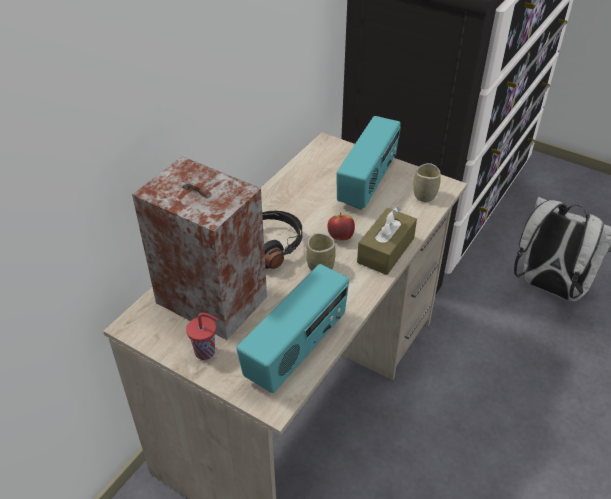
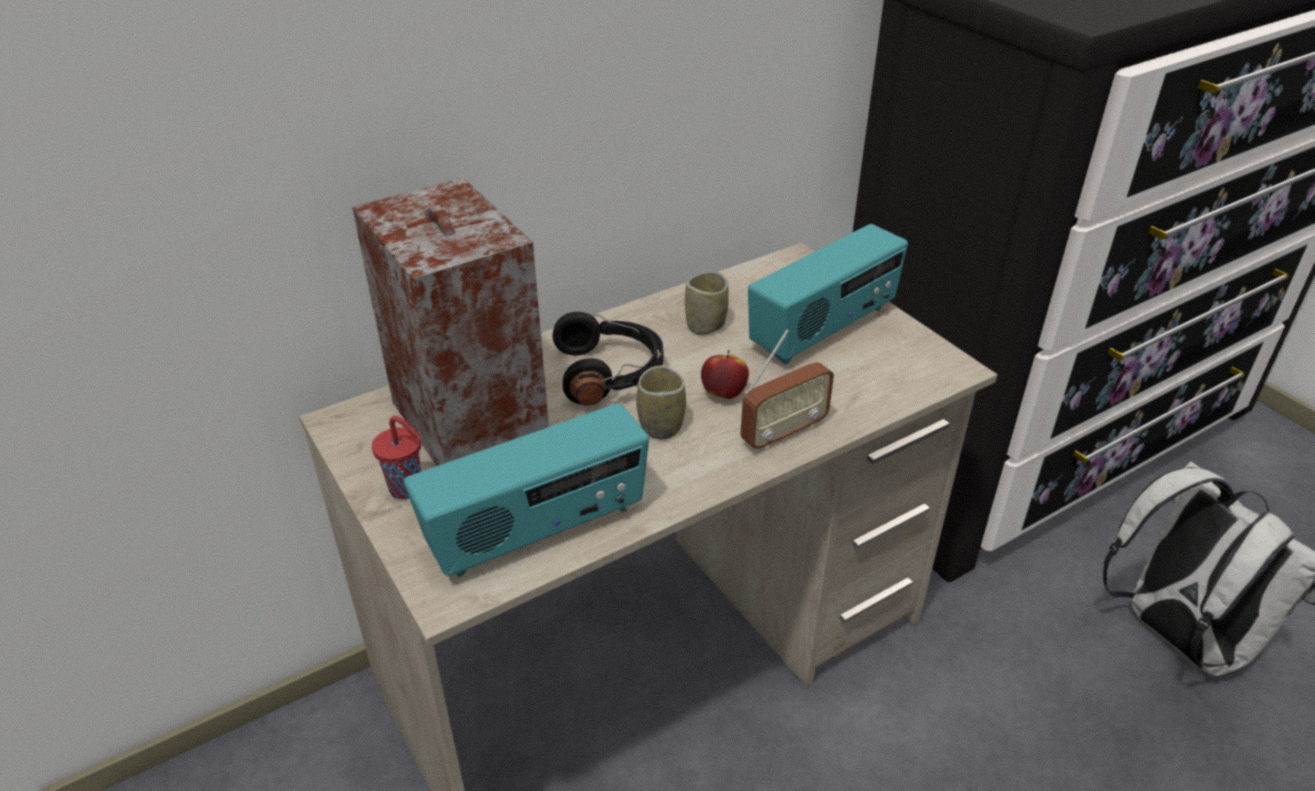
camera: 25 degrees right, 5 degrees down
brown tissue box [357,207,417,275] -> radio [740,329,834,451]
cup [414,163,441,202] -> cup moved to [685,272,729,335]

